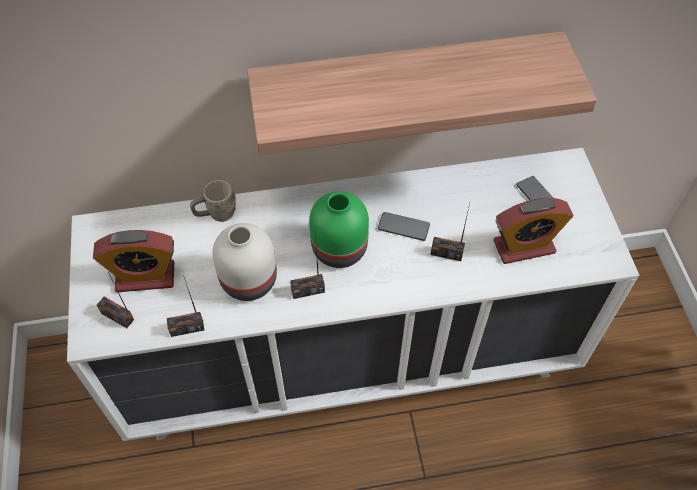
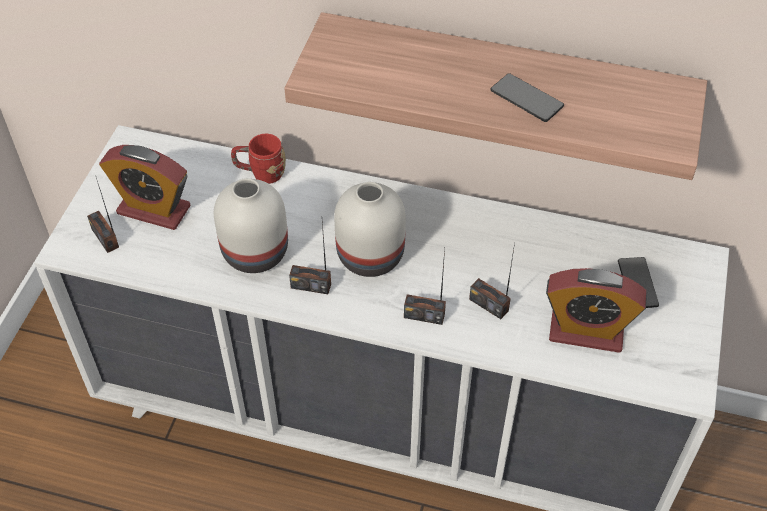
camera: 25 degrees right, 5 degrees down
radio [167,275,204,337] -> radio moved to [404,249,446,325]
grey mug [190,180,236,222] -> red mug [231,134,286,184]
green vase [309,191,369,268] -> white vase [334,182,406,277]
phone [378,212,430,241] -> phone moved to [491,74,564,122]

